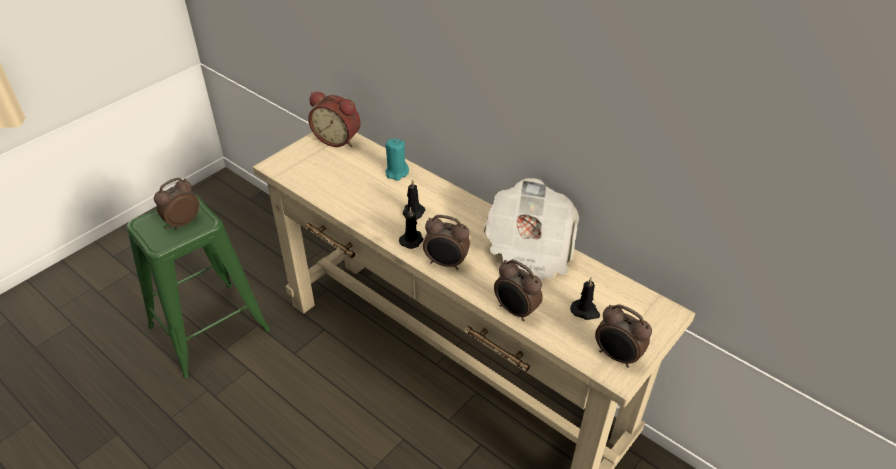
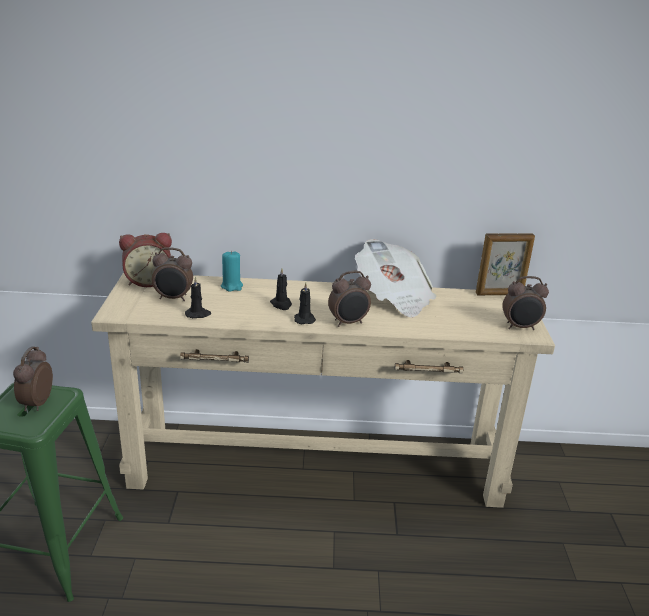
camera: 40 degrees left, 15 degrees down
alarm clock [494,259,543,322] -> alarm clock moved to [152,247,193,301]
black candle [570,277,600,320] -> black candle moved to [185,276,211,318]
none -> picture frame [476,233,535,295]

